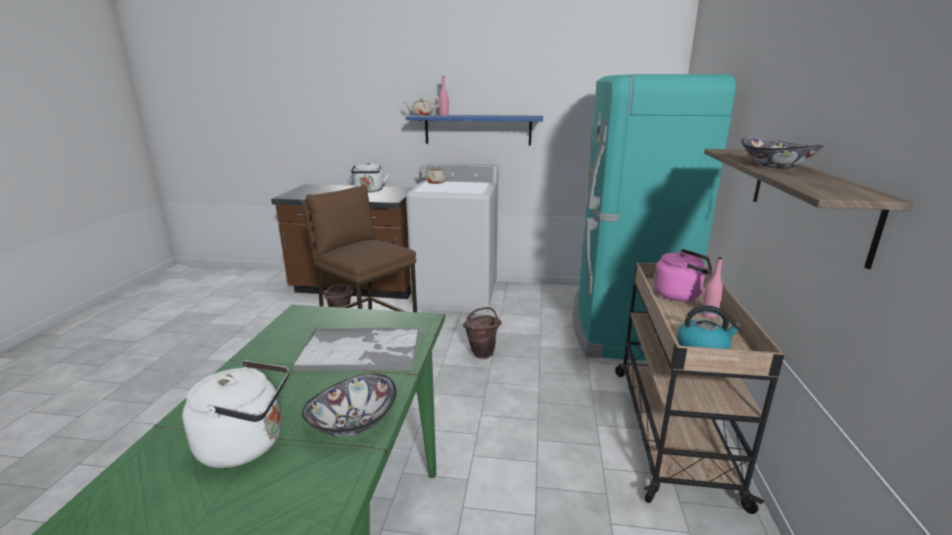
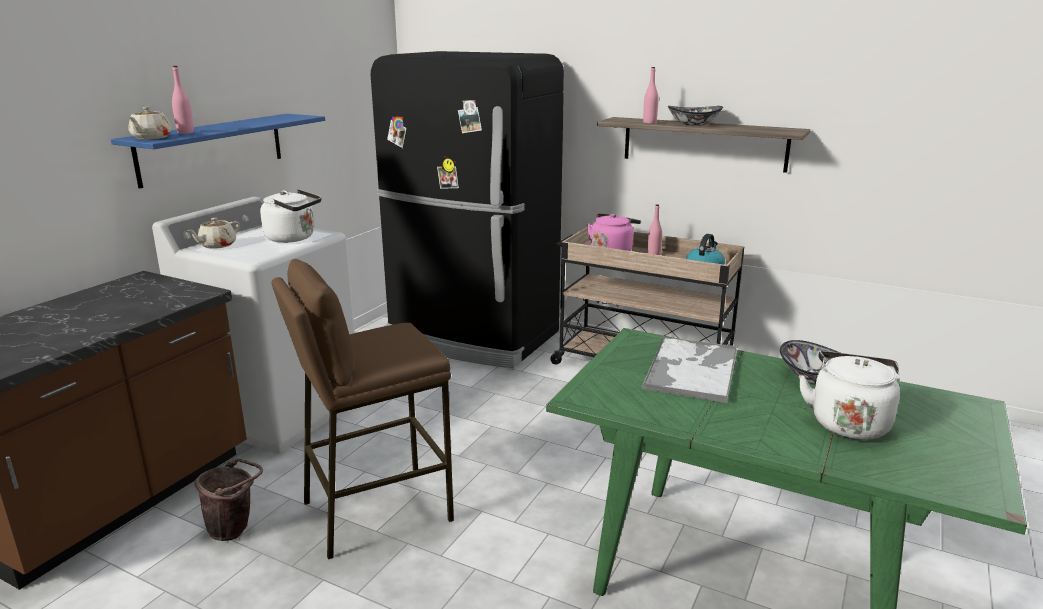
camera: 70 degrees left, 0 degrees up
white kettle [351,162,389,193] -> white kettle moved to [260,189,321,243]
brown bucket [463,307,502,359] -> none
turquoise fridge [573,74,736,361] -> black fridge [371,51,564,368]
none -> pink bottle [643,67,658,124]

